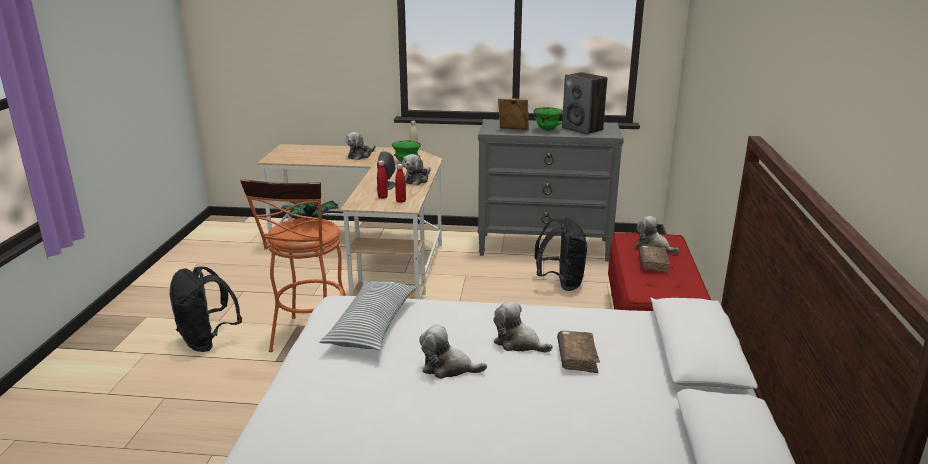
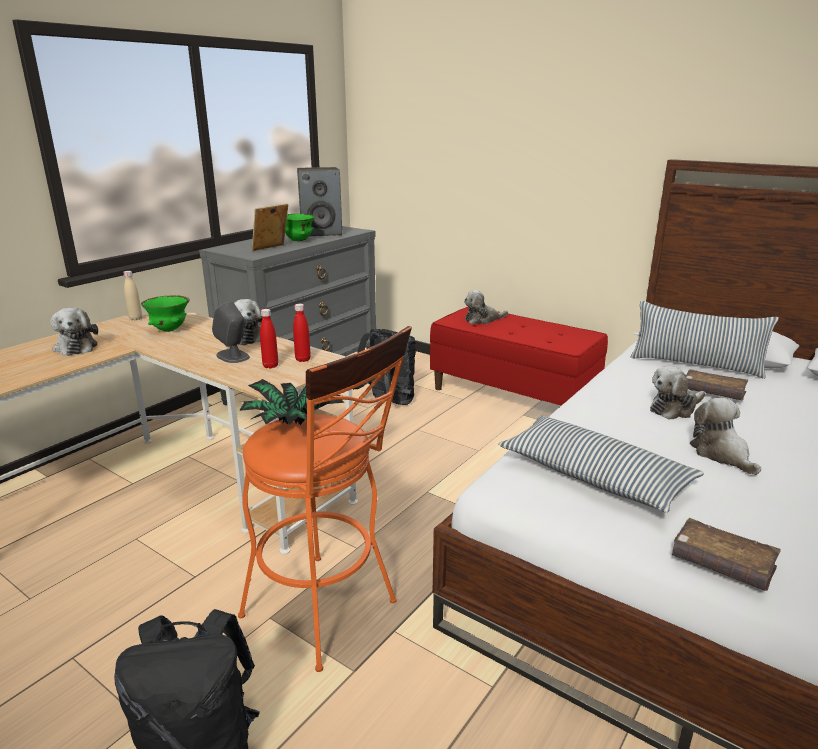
camera: 60 degrees left, 0 degrees up
plush toy [419,324,487,379] -> plush toy turned 120 degrees clockwise [690,398,761,475]
brown book [638,245,671,273] -> brown book moved to [672,518,781,591]
none -> pillow [630,301,779,379]

